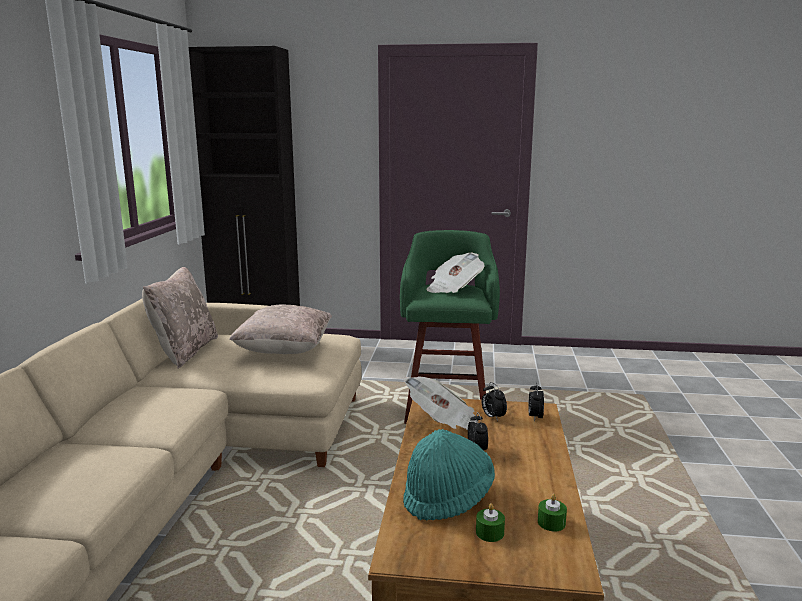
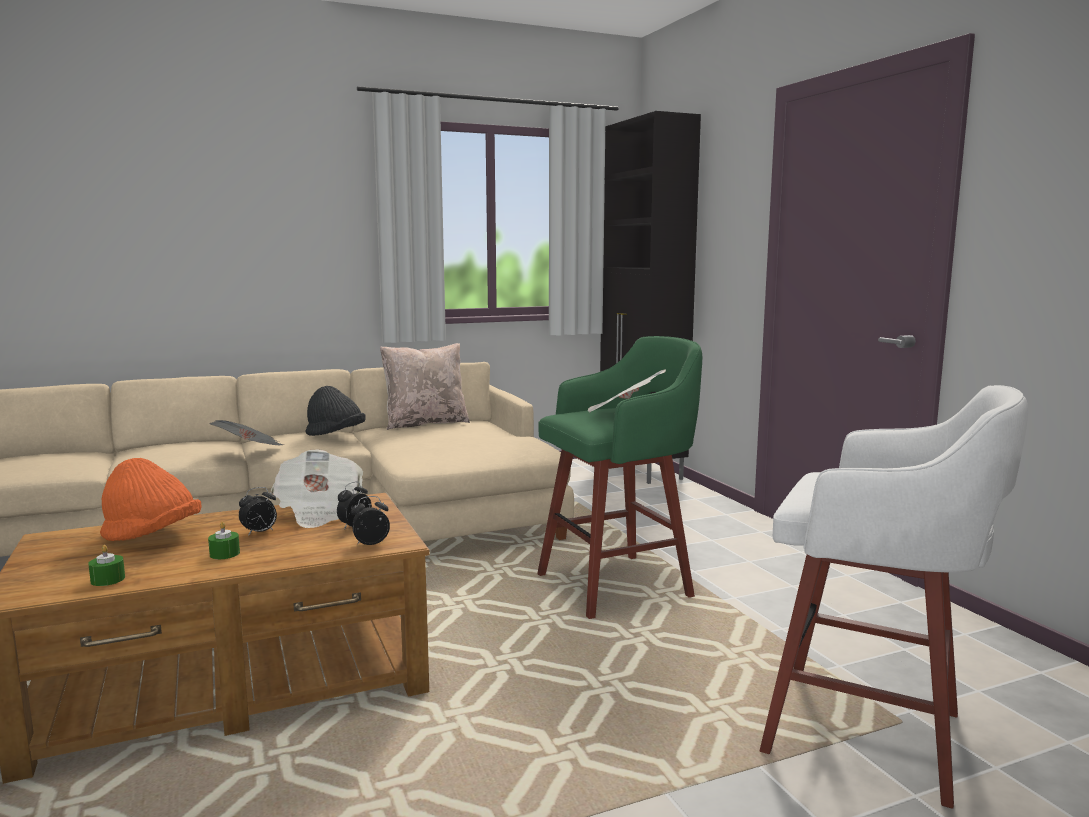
camera: 60 degrees right, 5 degrees down
beige pillow [229,305,332,354] -> none
turquoise hat [403,429,495,521] -> orange hat [100,458,201,541]
green candle [476,503,505,542] -> green candle moved to [208,522,240,559]
none -> newspaper [209,420,284,445]
none -> black hat [305,386,366,436]
none -> white stool [759,385,1028,809]

